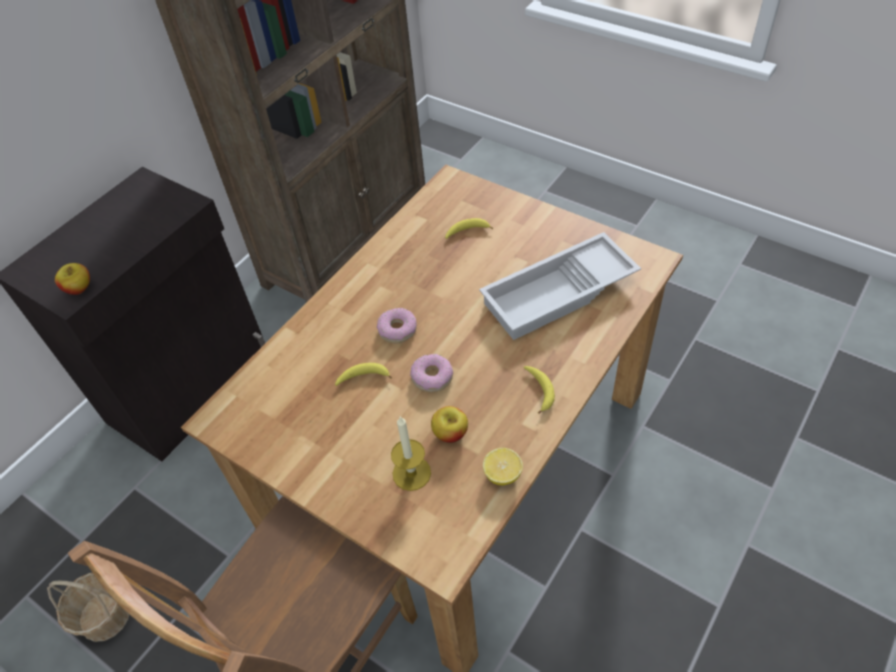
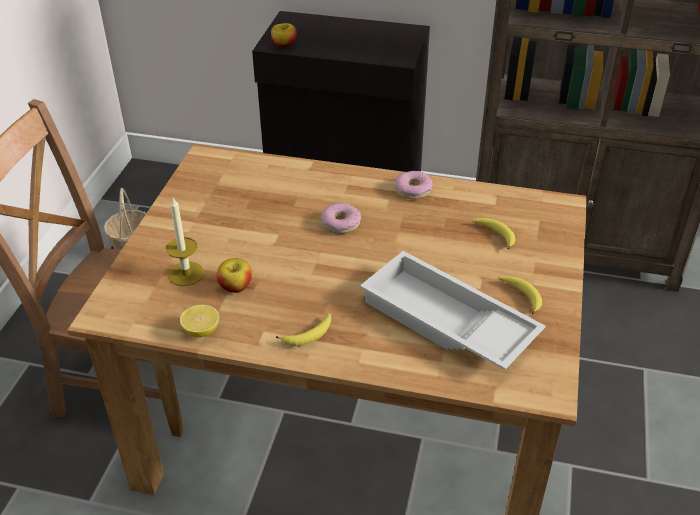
camera: 65 degrees right, 10 degrees down
banana [335,363,392,386] -> banana moved to [498,276,542,314]
donut [410,354,453,392] -> donut moved to [394,171,432,200]

